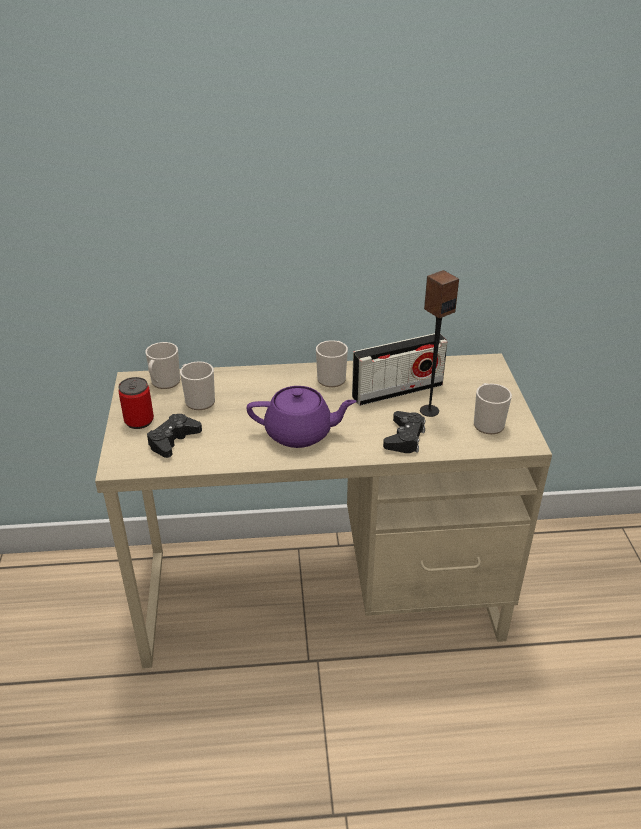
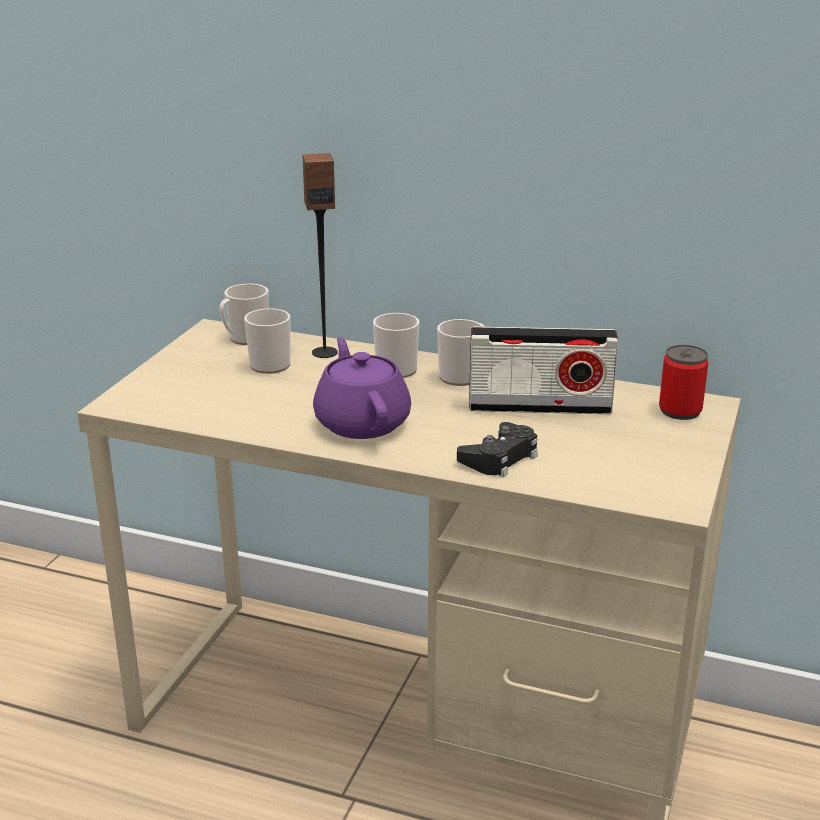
camera: 25 degrees right, 10 degrees down
can [118,377,154,429] -> can moved to [659,345,709,420]
black game controller [147,414,202,458] -> none
purple teapot [246,386,357,448] -> purple teapot turned 135 degrees counterclockwise [313,337,411,439]
speaker [420,270,459,417] -> speaker moved to [302,153,338,358]
mug [474,383,512,434] -> mug moved to [373,313,419,378]

